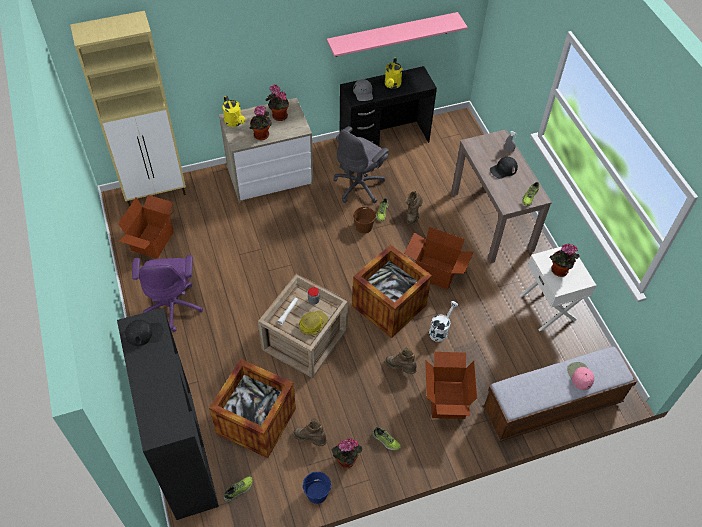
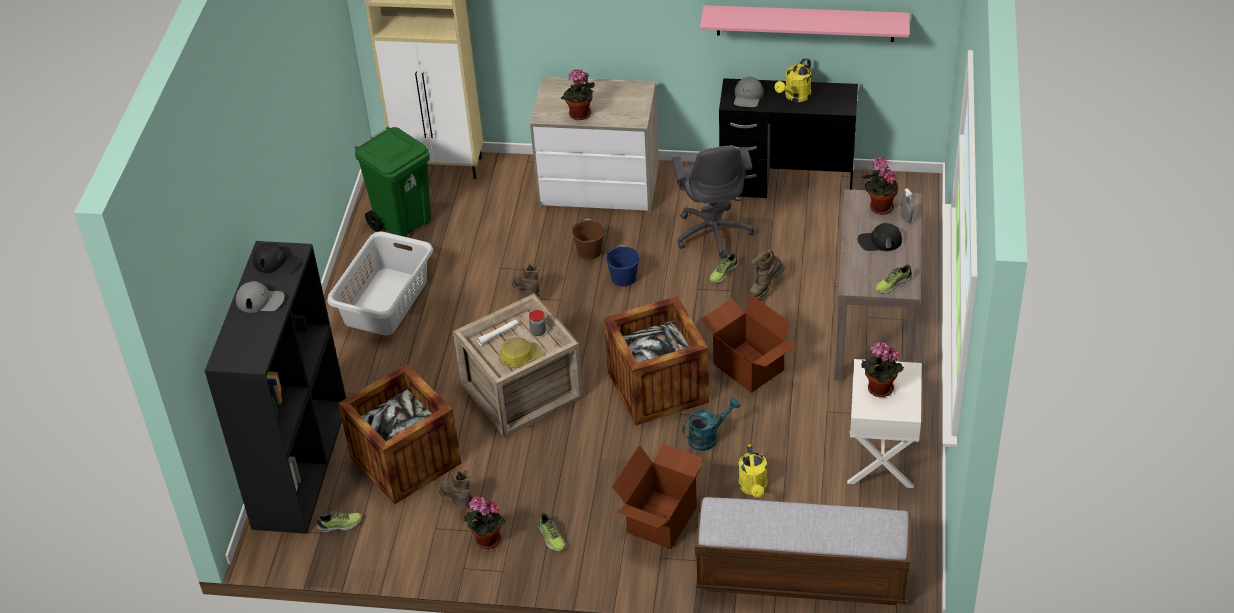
camera: 30 degrees right, 10 degrees down
cardboard box [118,195,175,259] -> green trash can [354,127,431,237]
purple office chair [132,255,203,332] -> grey laundry basket [327,231,433,336]
yellow watering can [222,96,245,127] -> yellow watering can moved to [739,444,767,498]
potted plant [265,85,289,121] -> potted plant moved to [863,157,898,215]
blue bucket [303,472,331,504] -> blue bucket moved to [606,245,640,287]
grey office chair [333,126,389,203] -> grey office chair turned 75 degrees counterclockwise [672,146,754,259]
brown bucket [353,207,376,234] -> brown bucket moved to [572,219,605,260]
brown boot [385,347,417,374] -> brown boot moved to [511,264,540,296]
white watering can [429,301,458,342] -> turquoise watering can [682,398,740,451]
pink cap [567,362,594,390] -> none
none -> grey cap [236,281,285,313]

